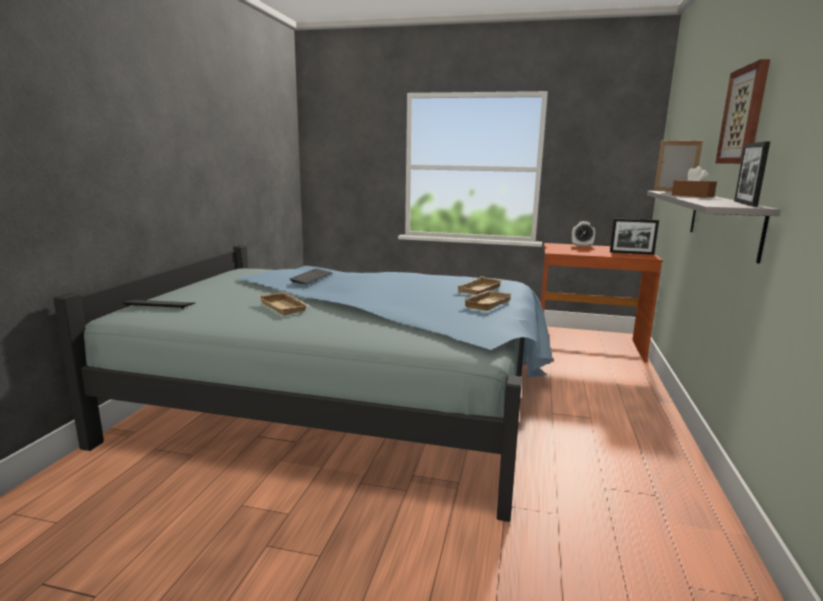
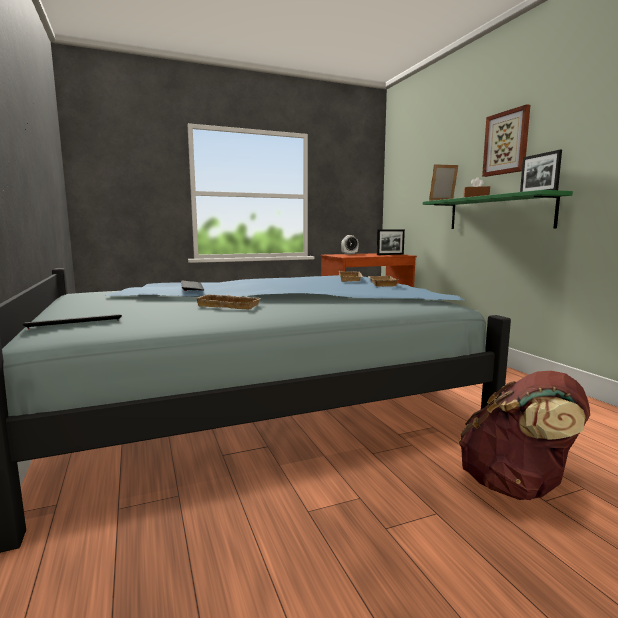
camera: 35 degrees left, 5 degrees down
grey shelf [647,191,780,263] -> green shelf [423,190,573,229]
none -> brown backpack [458,370,590,500]

